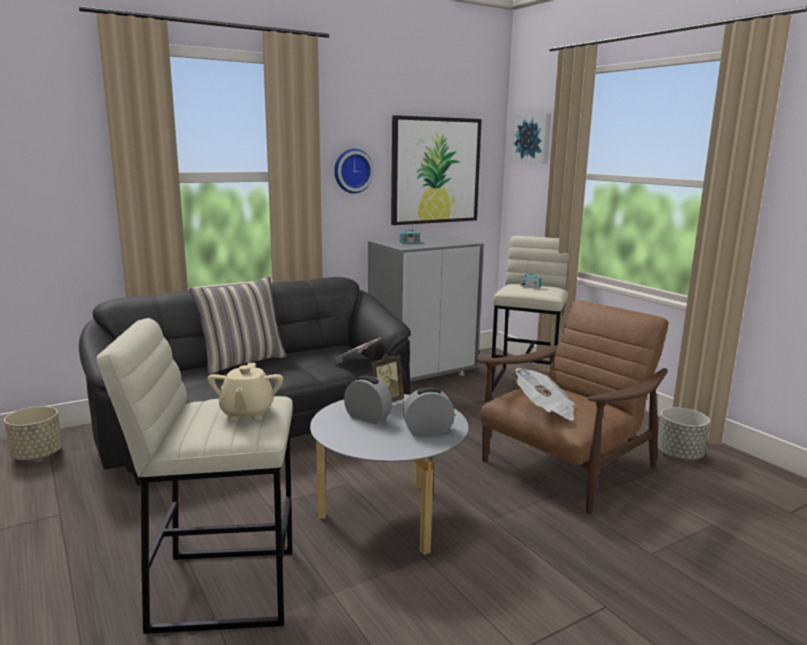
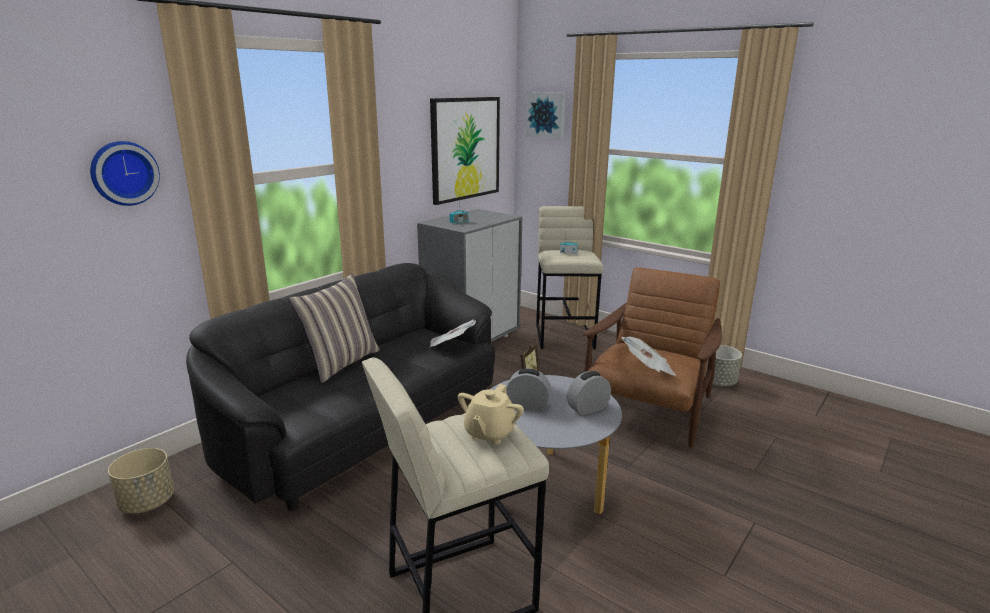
camera: 20 degrees left, 5 degrees up
beige teapot [207,363,283,420] -> beige teapot turned 45 degrees clockwise [458,384,524,444]
wall clock [334,149,374,193] -> wall clock moved to [90,141,160,206]

